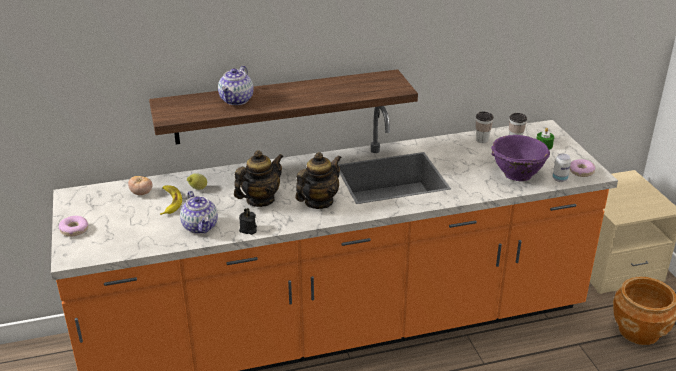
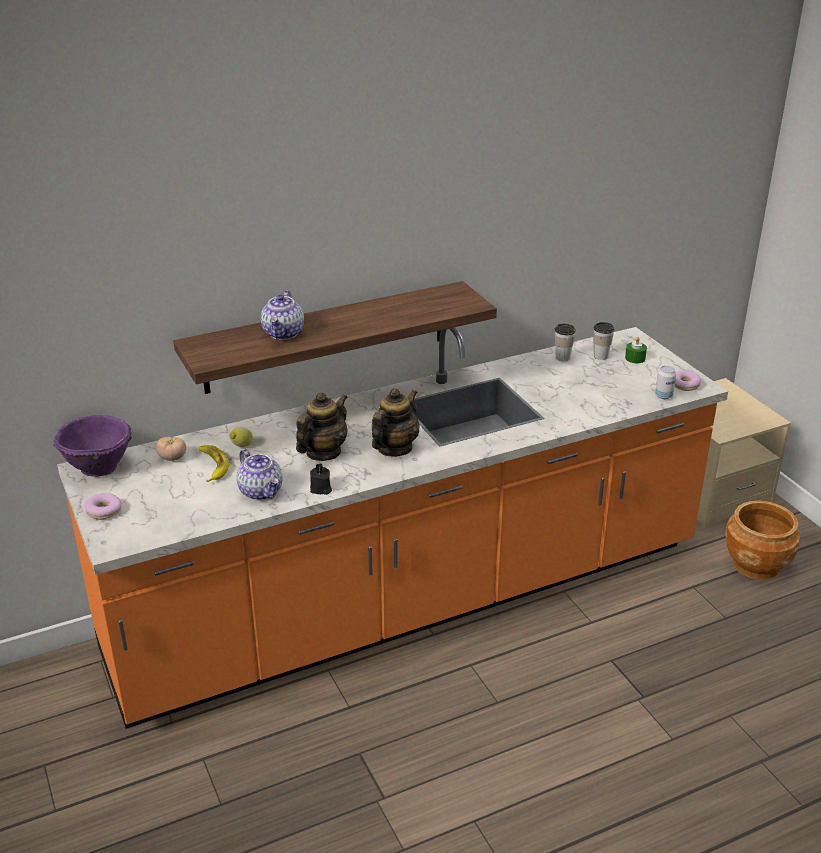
camera: 10 degrees left, 0 degrees up
purple bowl [491,135,550,181] -> purple bowl moved to [53,415,132,477]

